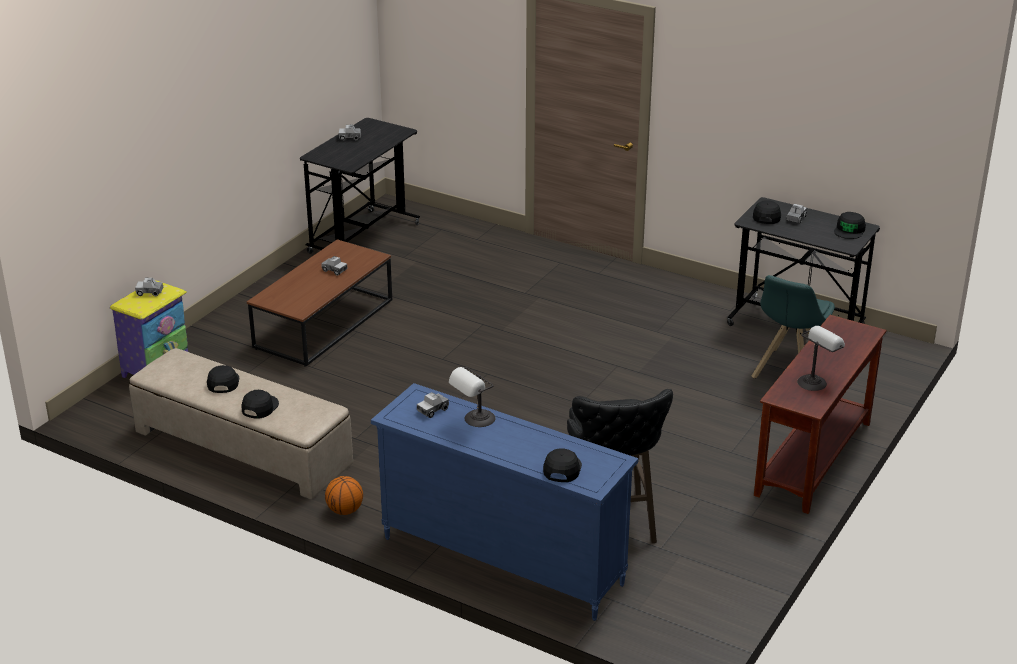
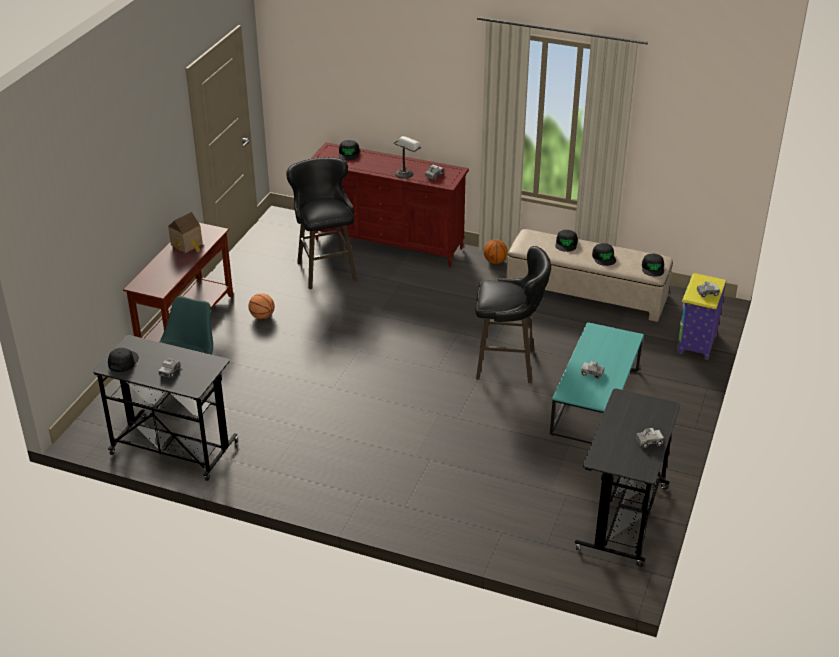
camera: 170 degrees right, 5 degrees up
brown coffee table [247,239,392,367] -> turquoise coffee table [550,322,644,444]
blue dresser [371,383,639,621] -> red dresser [311,142,469,268]
black cap [753,200,781,224] -> black cap moved to [642,254,664,276]
table lamp [797,326,845,391] -> toy house [168,212,203,253]
none -> basketball [248,293,275,319]
none -> black stool [475,246,551,383]

